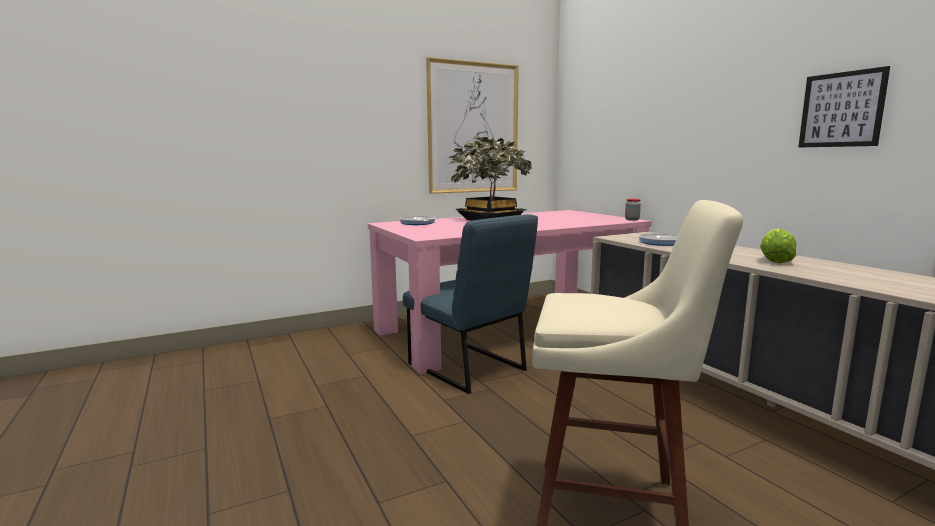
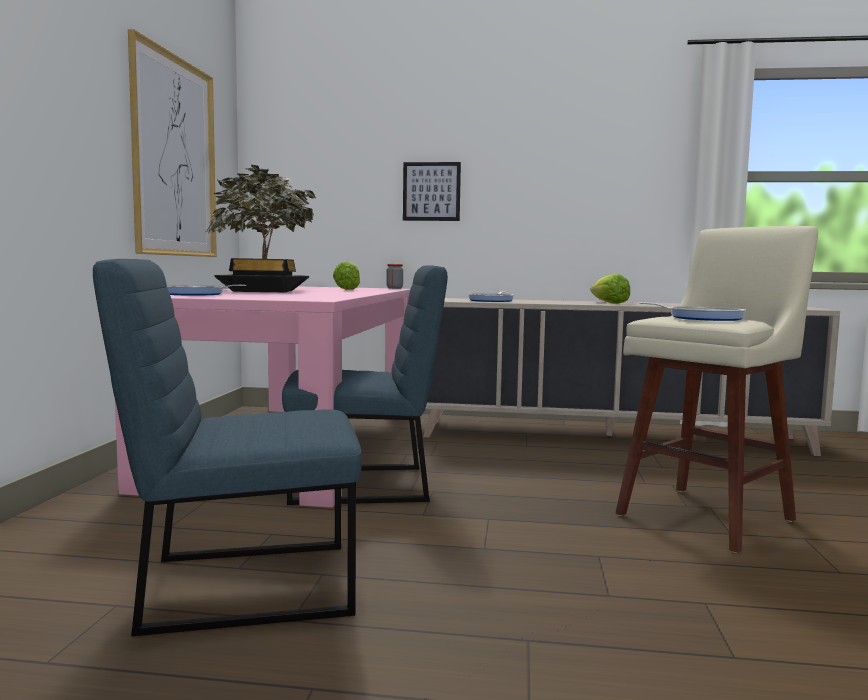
camera: 55 degrees left, 5 degrees down
picture [798,66,890,148] -> picture moved to [403,162,461,221]
none -> blue chair [93,259,362,636]
none -> lettuce [333,261,360,290]
none -> frying pan [639,302,746,321]

